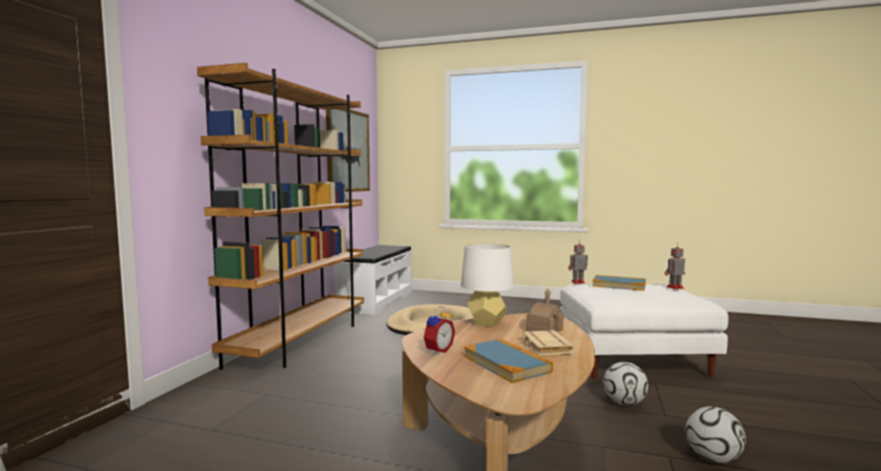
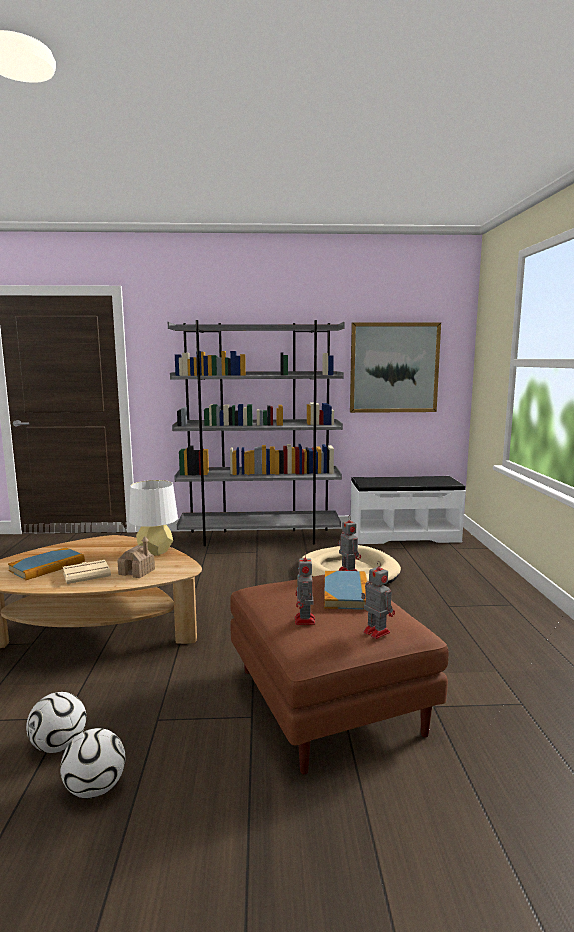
camera: 70 degrees right, 5 degrees up
brown bookcase [197,63,364,370] -> grey bookcase [168,320,345,546]
alarm clock [424,306,455,355] -> none
white ottoman [559,284,728,379] -> brown ottoman [230,575,448,775]
football [604,362,648,405] -> football moved to [60,728,125,798]
none -> toy robot [295,552,315,625]

